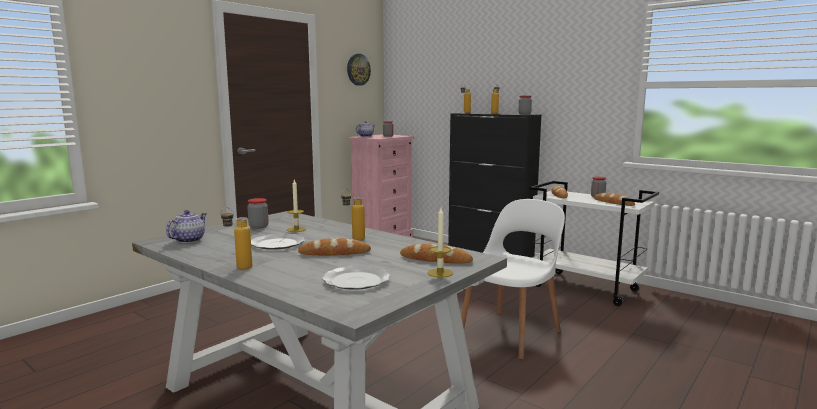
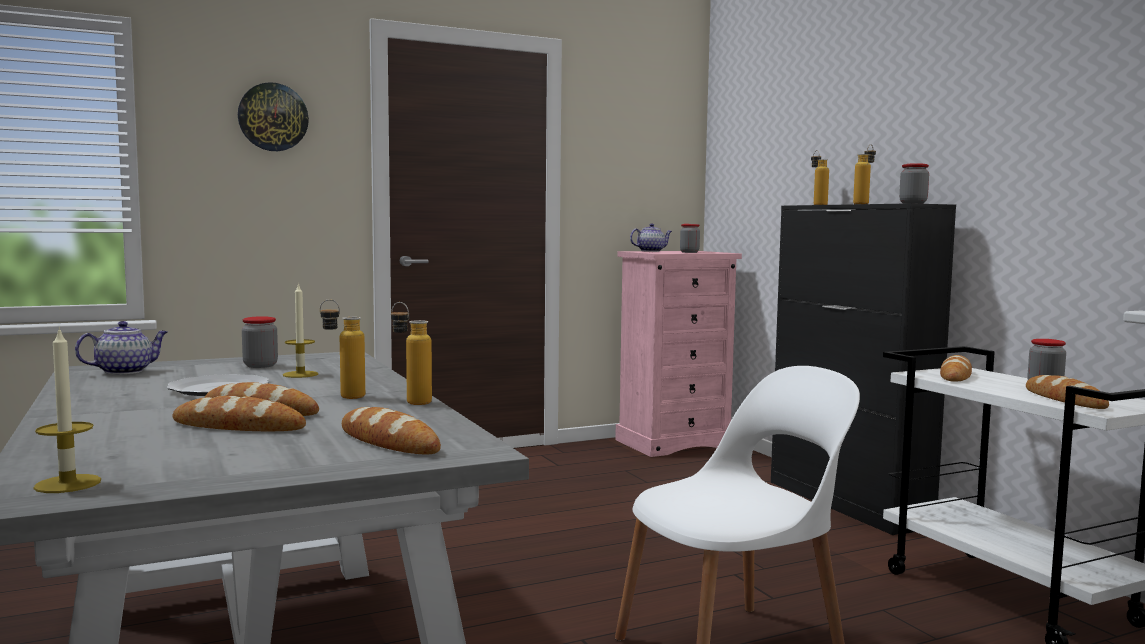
camera: 25 degrees right, 5 degrees down
bottle [220,207,252,269] -> bottle moved to [391,302,432,405]
plate [322,266,390,290] -> none
wall clock [347,54,371,86] -> wall clock moved to [238,82,309,151]
candle [428,208,453,278] -> candle moved to [34,327,101,493]
none -> bread [173,396,306,431]

